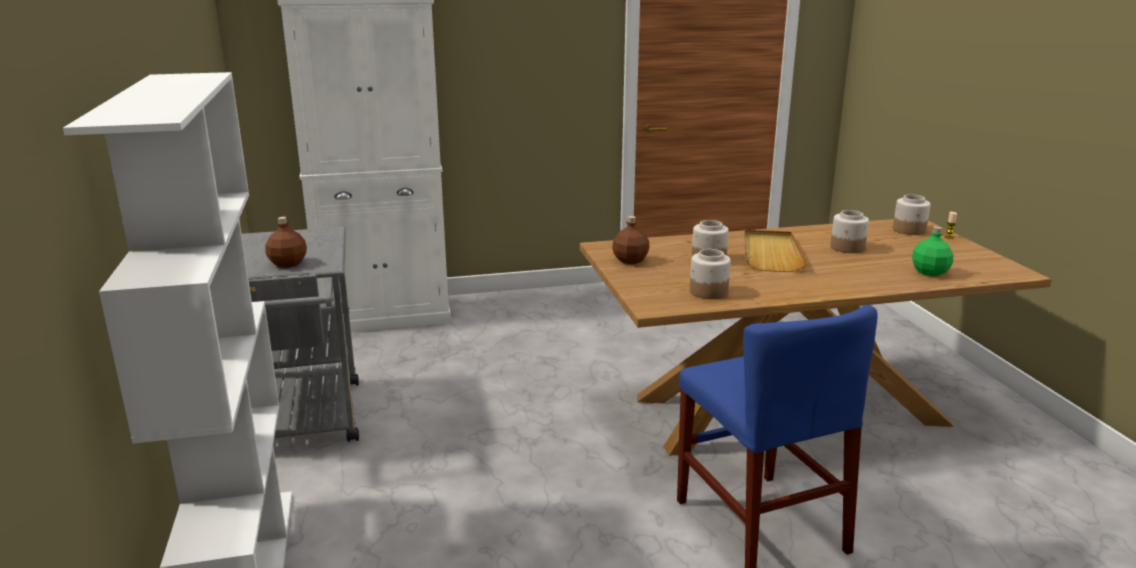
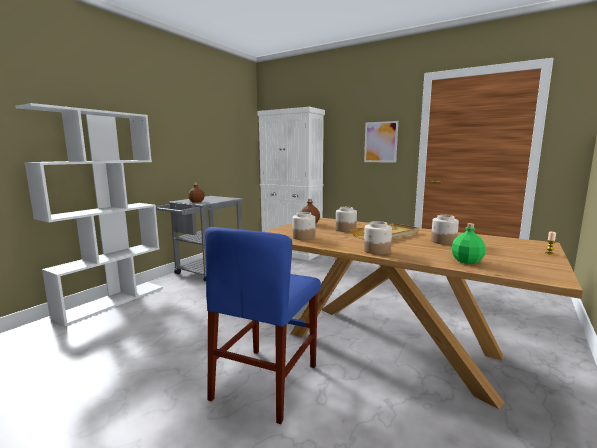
camera: 45 degrees right, 10 degrees down
jar [893,195,931,235] -> jar moved to [364,221,392,255]
none -> picture [364,121,398,163]

